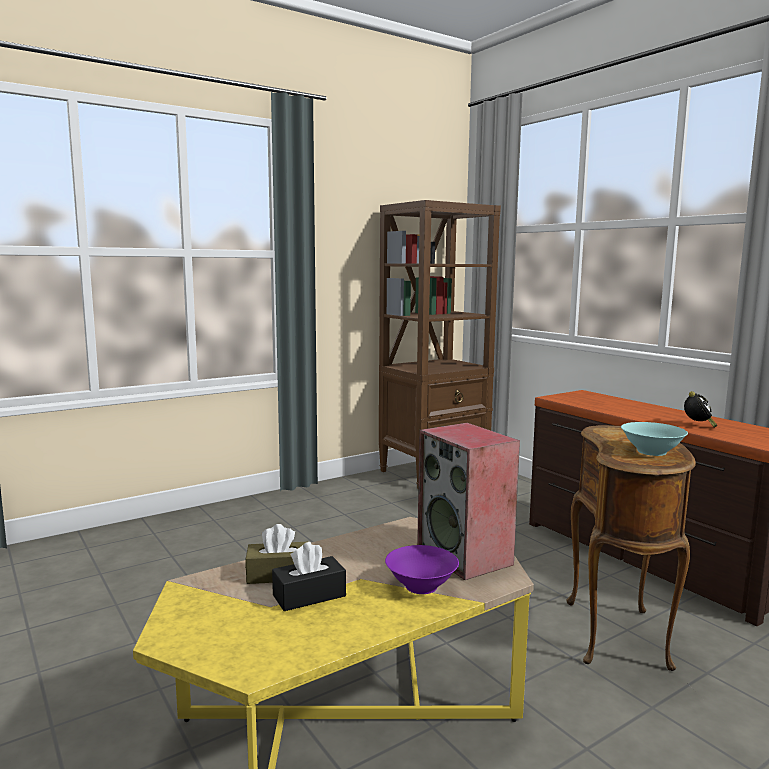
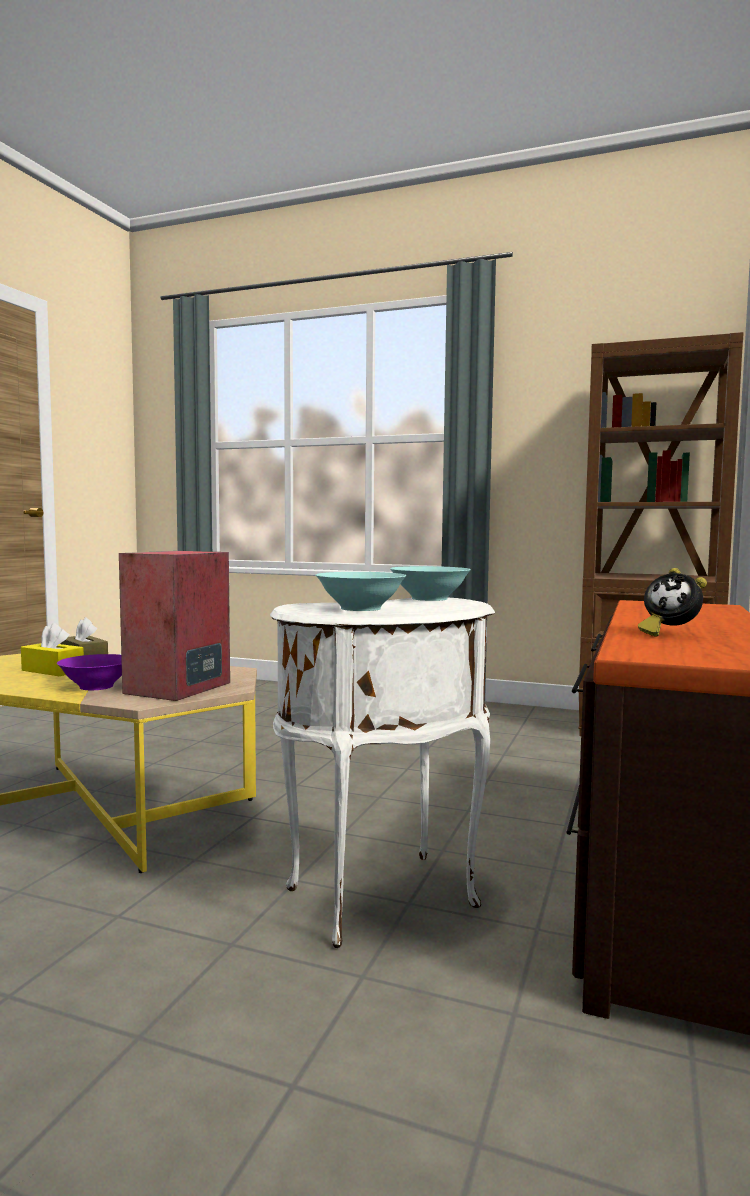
camera: 55 degrees right, 5 degrees down
black tissue box [272,542,346,611] -> yellow tissue box [21,623,84,676]
brown side table [566,425,696,671] -> white side table [270,598,495,948]
alarm clock [684,391,718,427] -> alarm clock turned 60 degrees clockwise [638,568,707,637]
none -> turquoise bowl [390,566,471,601]

